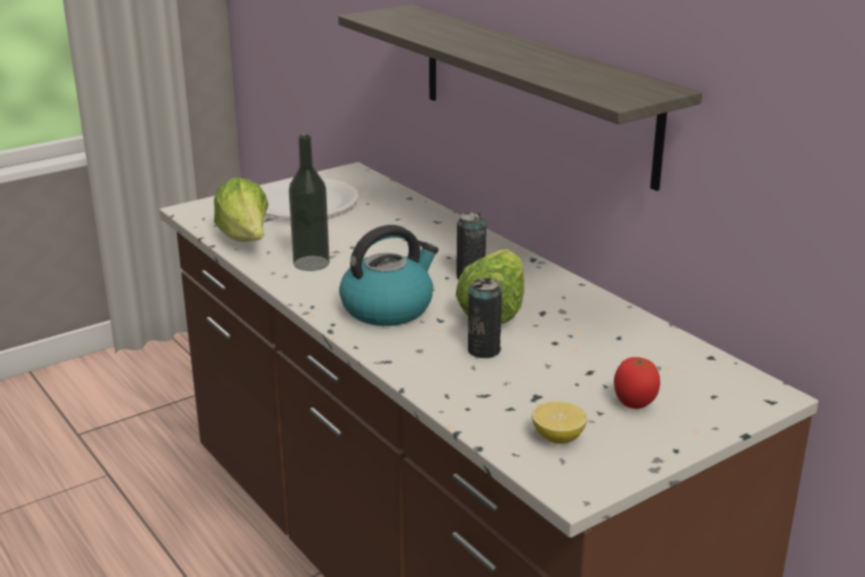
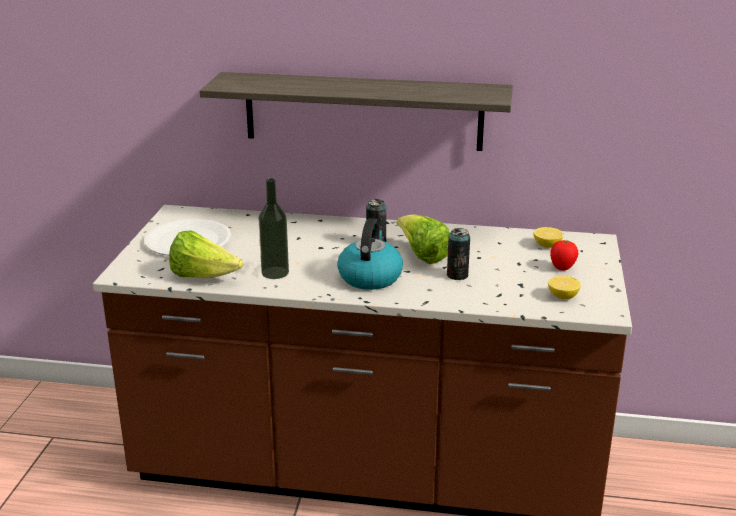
camera: 45 degrees left, 0 degrees up
none -> lemon [533,227,563,248]

